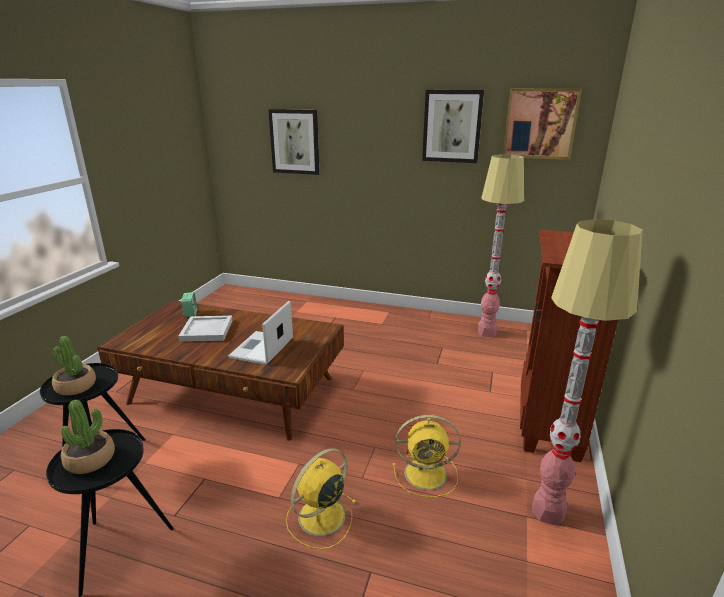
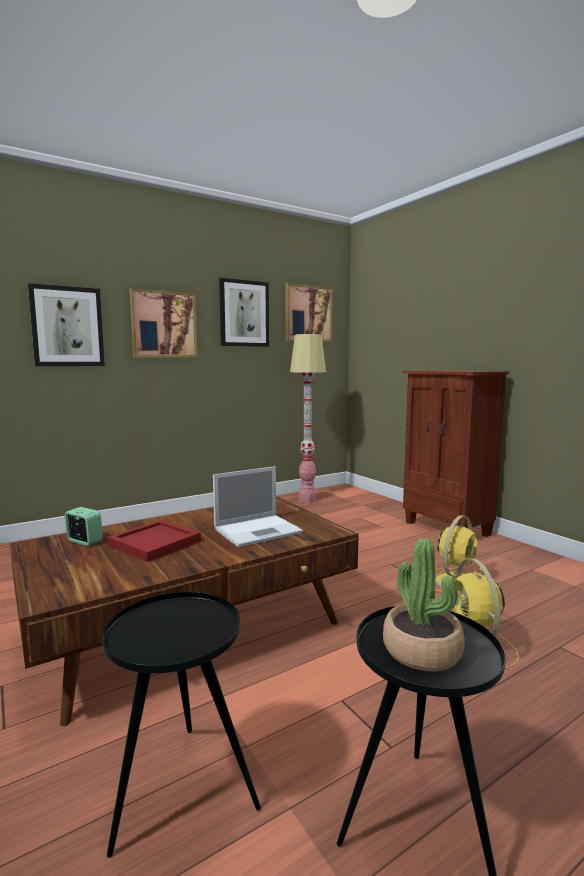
camera: 50 degrees left, 15 degrees down
potted plant [52,336,96,396] -> none
white tray [178,316,233,342] -> red tray [107,520,201,562]
laptop [228,301,293,365] -> laptop turned 90 degrees counterclockwise [213,466,303,547]
floor lamp [532,219,643,525] -> none
none -> picture [130,288,197,358]

